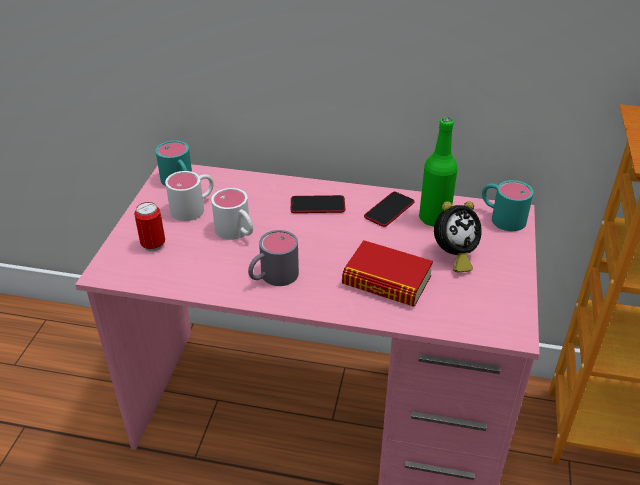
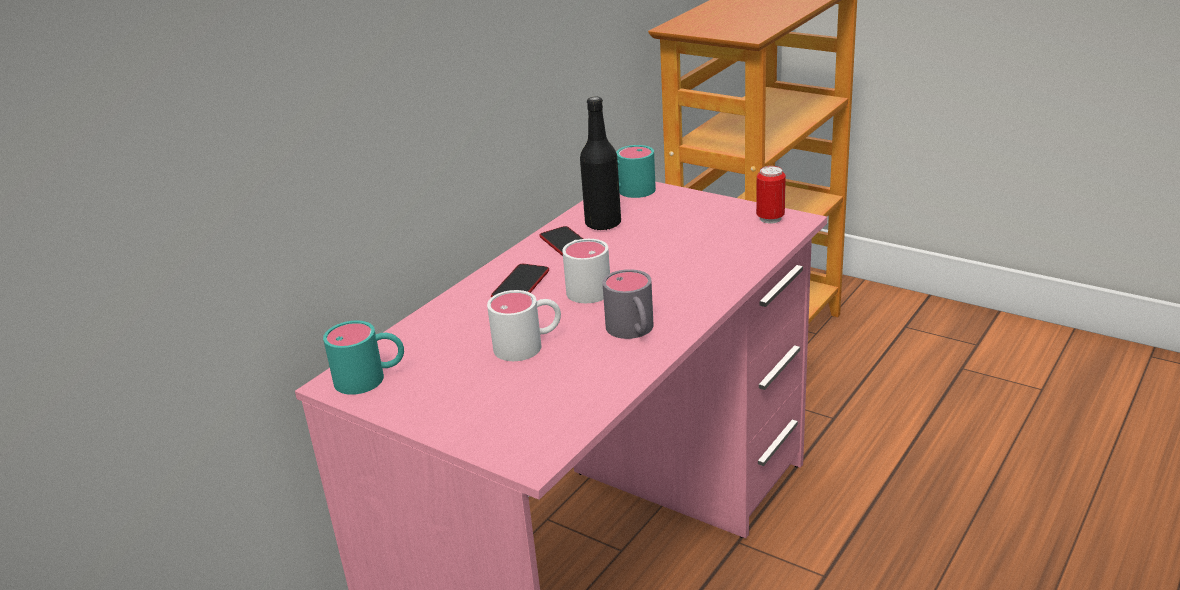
camera: 65 degrees left, 10 degrees down
can [134,202,165,251] -> can moved to [756,166,786,224]
white mug [165,171,214,221] -> white mug moved to [562,239,610,303]
book [342,240,433,307] -> none
green bottle [419,117,458,227] -> black bottle [580,97,621,231]
alarm clock [434,201,482,272] -> none

